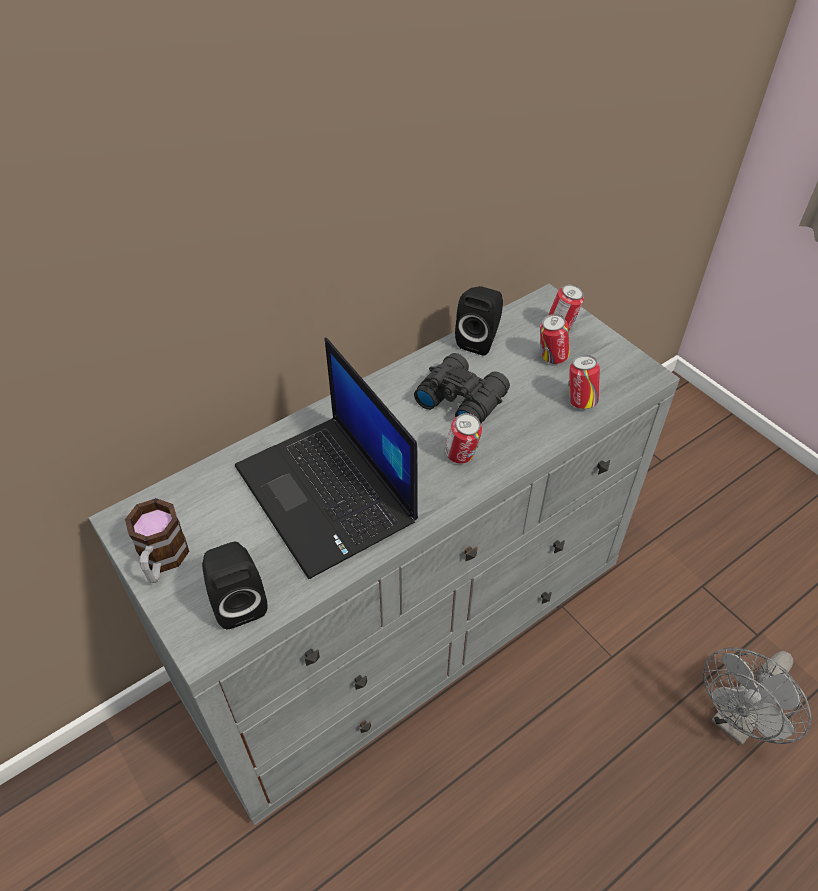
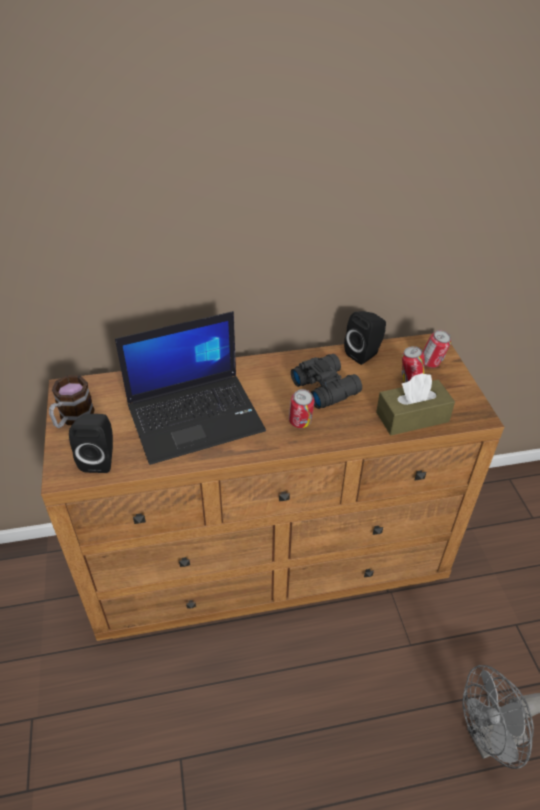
camera: 25 degrees right, 5 degrees down
grey dresser [89,284,680,825] -> brown dresser [41,334,504,641]
laptop [235,338,418,579] -> laptop turned 105 degrees counterclockwise [115,311,266,465]
can [568,355,600,409] -> brown tissue box [376,373,455,435]

